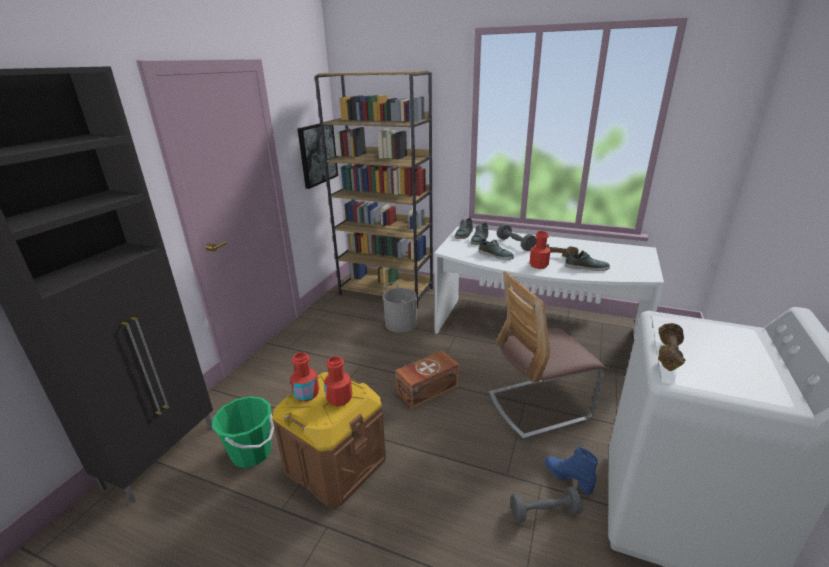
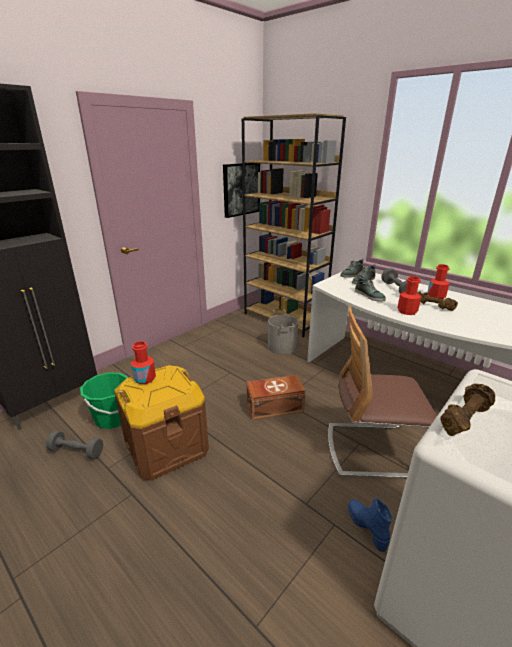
camera: 20 degrees right, 0 degrees up
red bottle [324,356,352,406] -> red bottle moved to [427,264,449,299]
grey dumbbell [510,486,583,523] -> grey dumbbell moved to [46,430,103,459]
shoe [565,250,610,271] -> none

